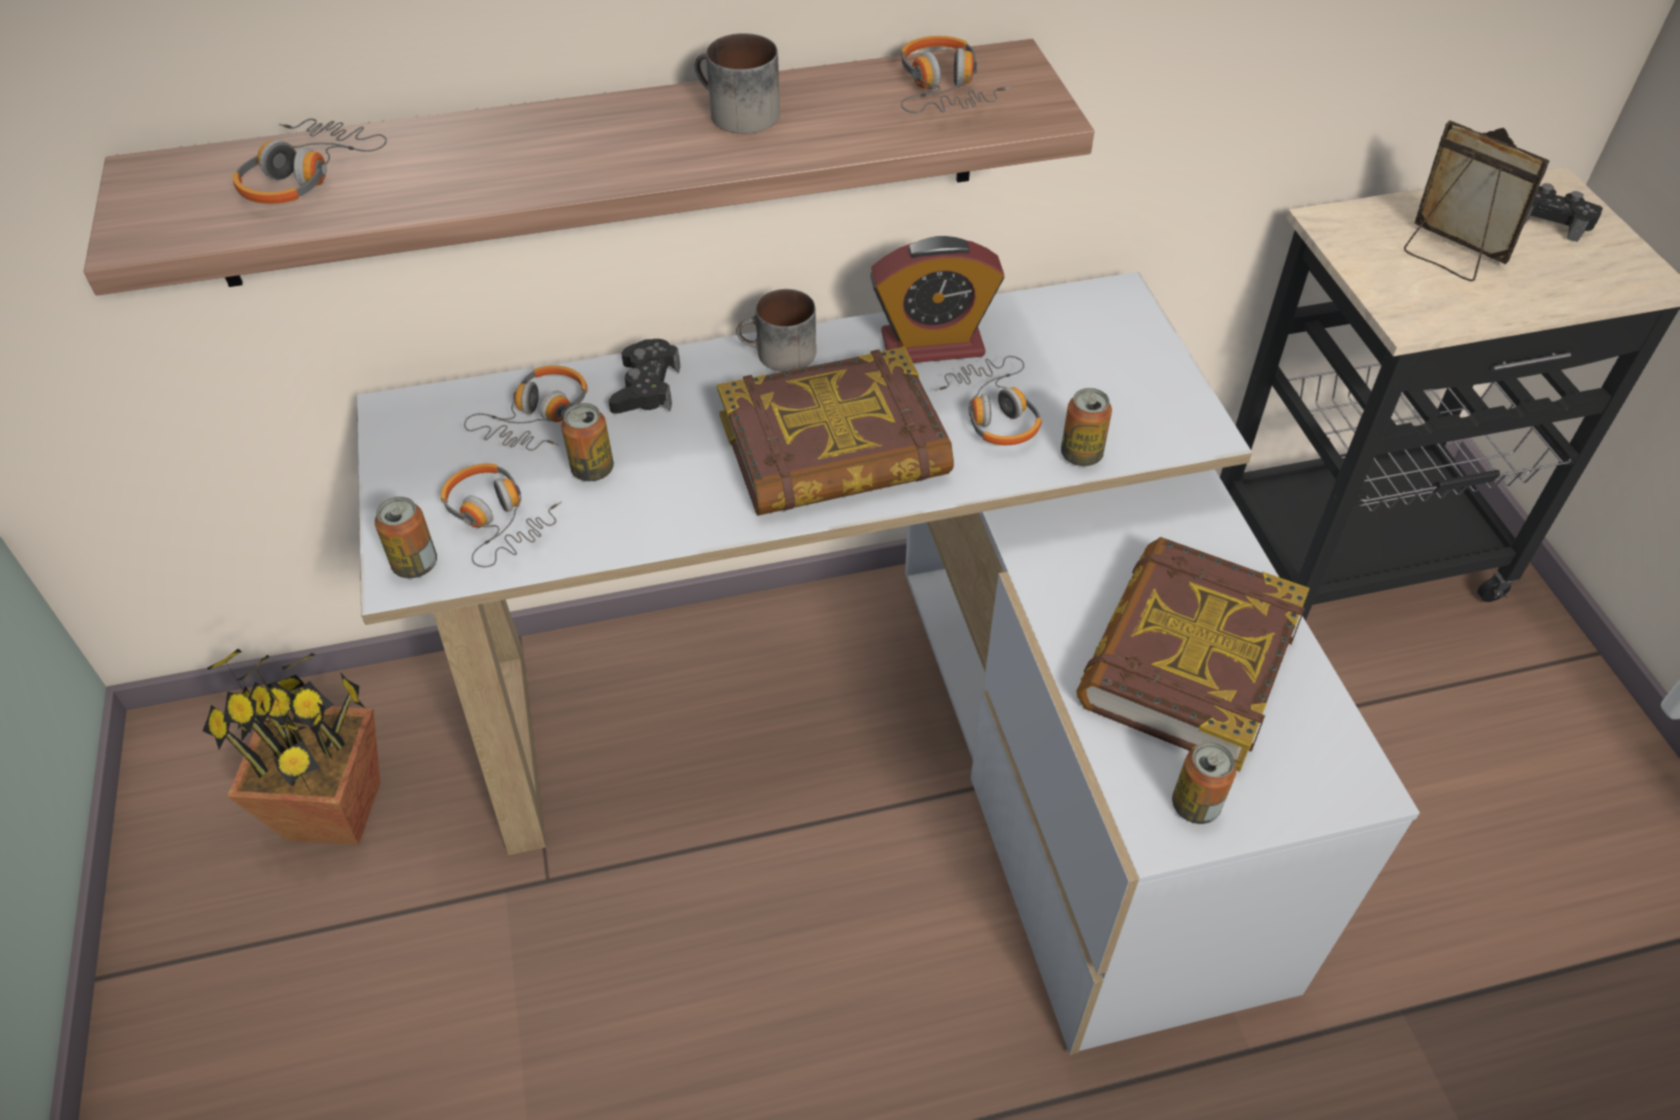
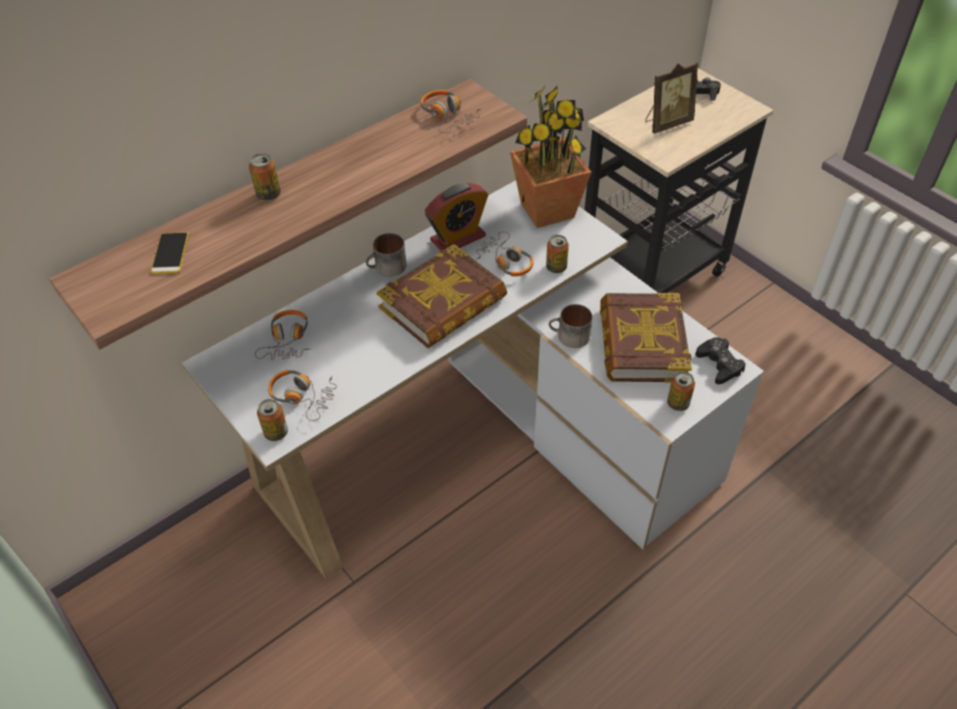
camera: 25 degrees left, 0 degrees up
potted plant [203,649,380,845] -> potted plant moved to [510,86,591,228]
headphones [233,118,387,204] -> phone [151,232,189,274]
can [561,403,614,481] -> can moved to [249,153,281,201]
black game controller [609,339,680,414] -> black game controller moved to [695,337,746,384]
mug [695,33,780,134] -> mug moved to [549,304,592,348]
picture frame [1404,120,1550,281] -> picture frame turned 135 degrees clockwise [645,63,698,134]

